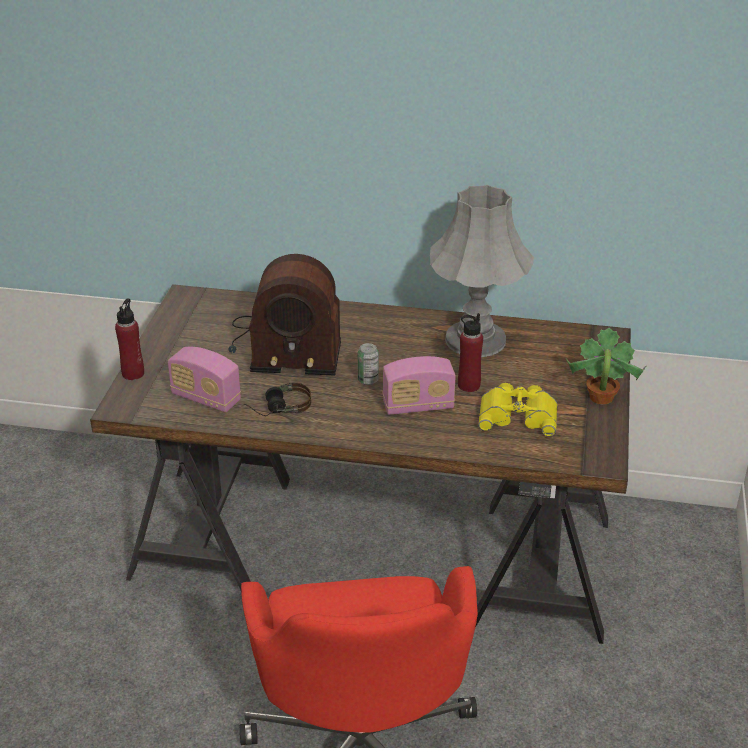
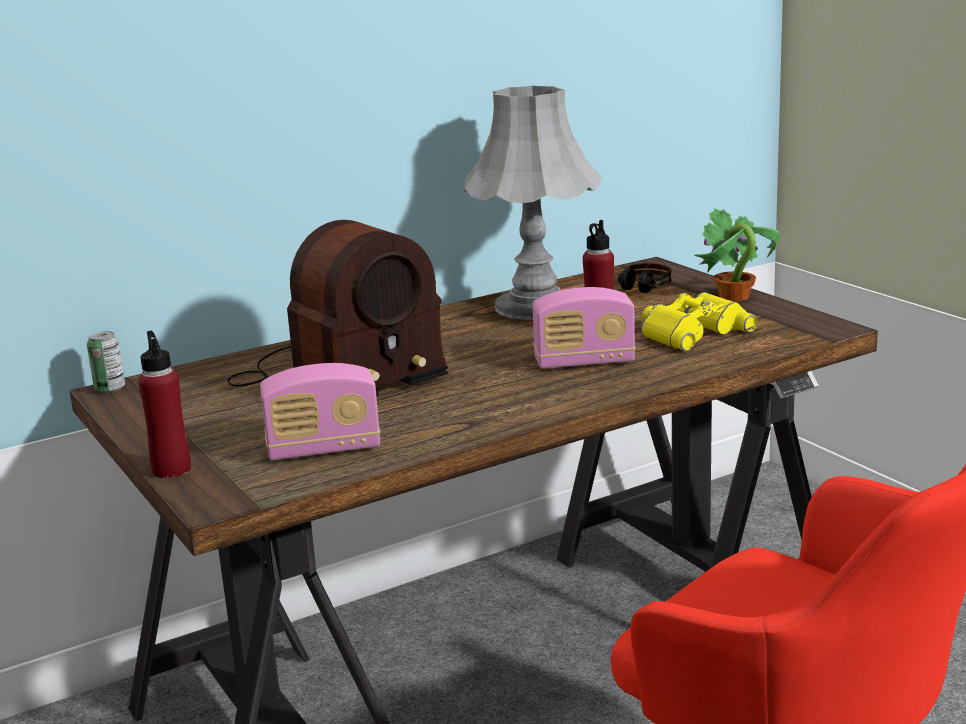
camera: 40 degrees left, 15 degrees down
headphones [244,383,311,416] -> headphones moved to [618,263,671,293]
can [358,343,379,385] -> can moved to [87,331,125,393]
radio [383,356,456,415] -> radio turned 45 degrees clockwise [532,287,635,369]

